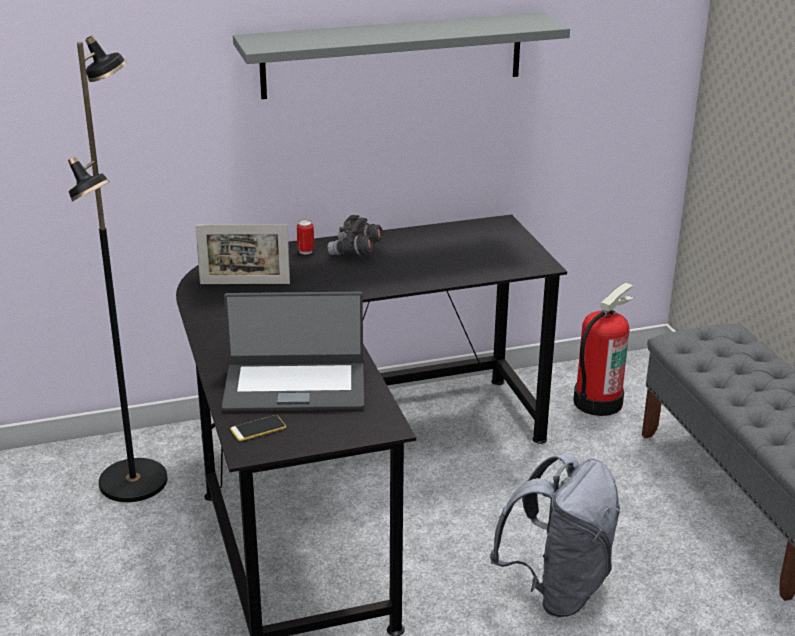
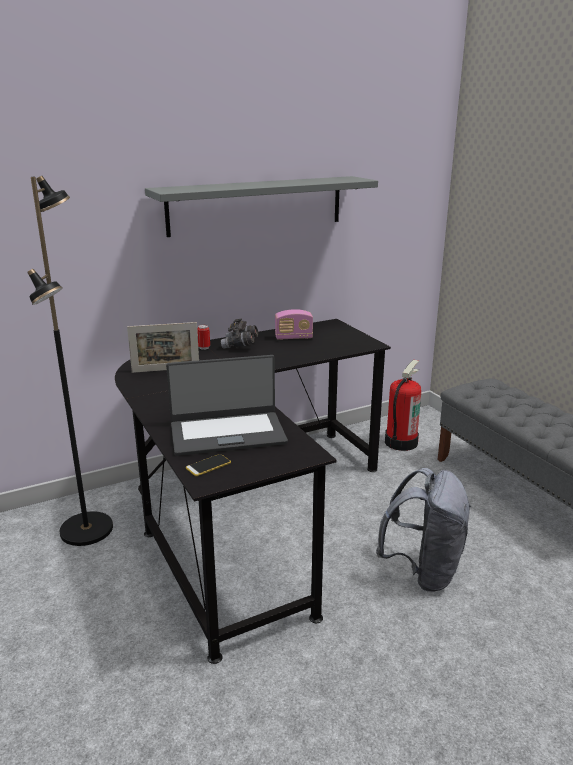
camera: 10 degrees left, 5 degrees down
none -> radio [275,309,313,340]

